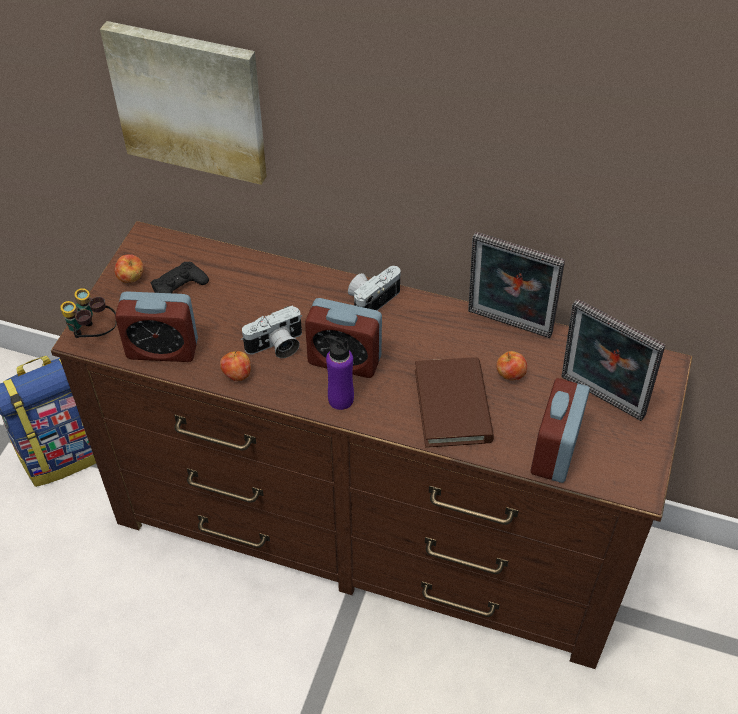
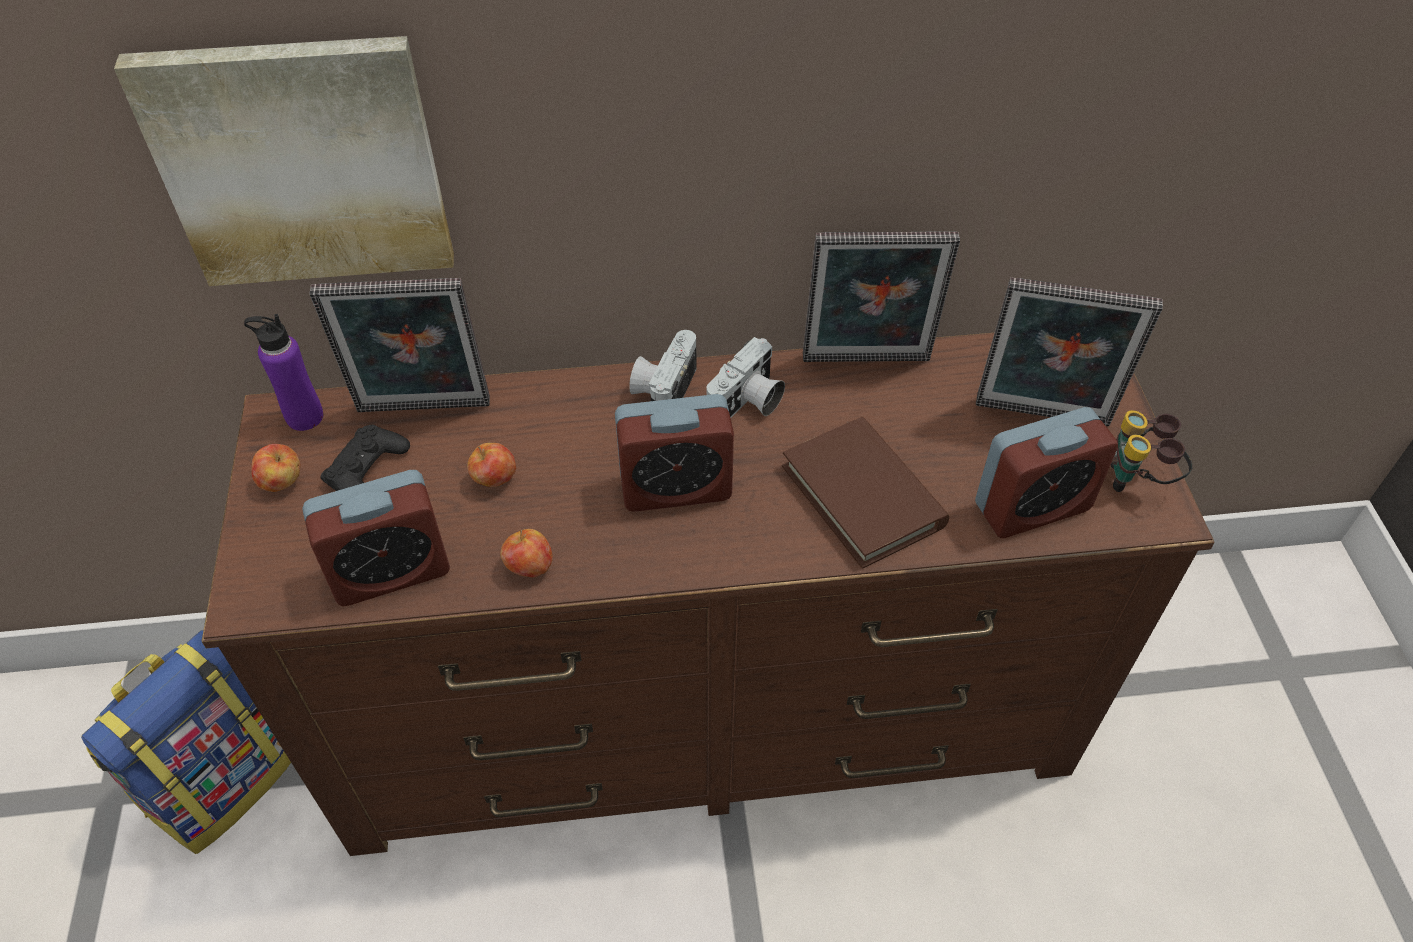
camera: 25 degrees left, 0 degrees up
binoculars [60,288,117,338] -> binoculars moved to [1111,410,1193,492]
camera [241,305,302,358] -> camera moved to [706,337,785,417]
purple bottle [325,335,354,410] -> purple bottle moved to [244,314,323,431]
apple [496,351,527,380] -> apple moved to [467,443,516,487]
alarm clock [531,378,590,483] -> alarm clock turned 105 degrees counterclockwise [975,407,1118,538]
none -> picture frame [310,278,490,412]

